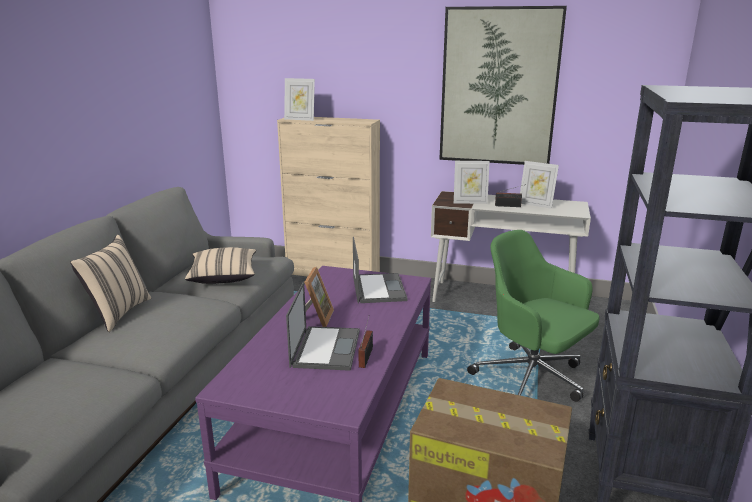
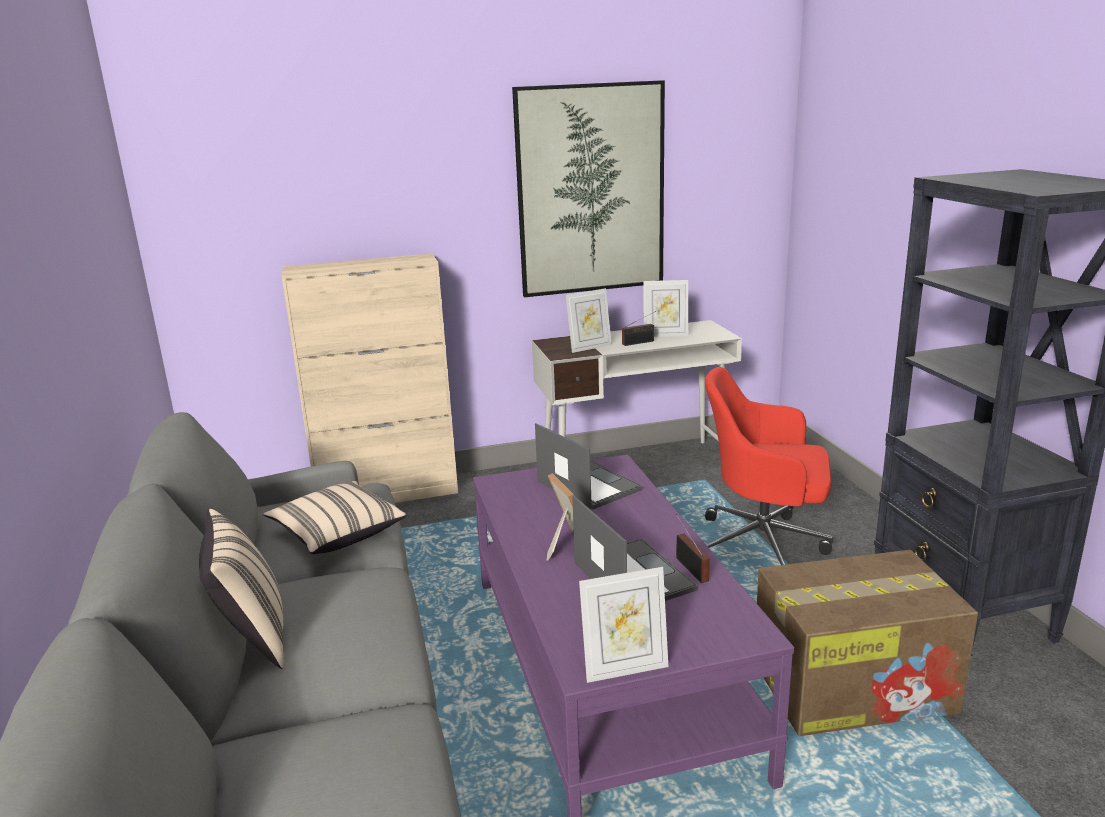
camera: 30 degrees left, 0 degrees up
picture frame [284,78,315,121] -> picture frame moved to [579,567,668,683]
green office chair [467,230,600,402] -> red office chair [705,367,833,565]

